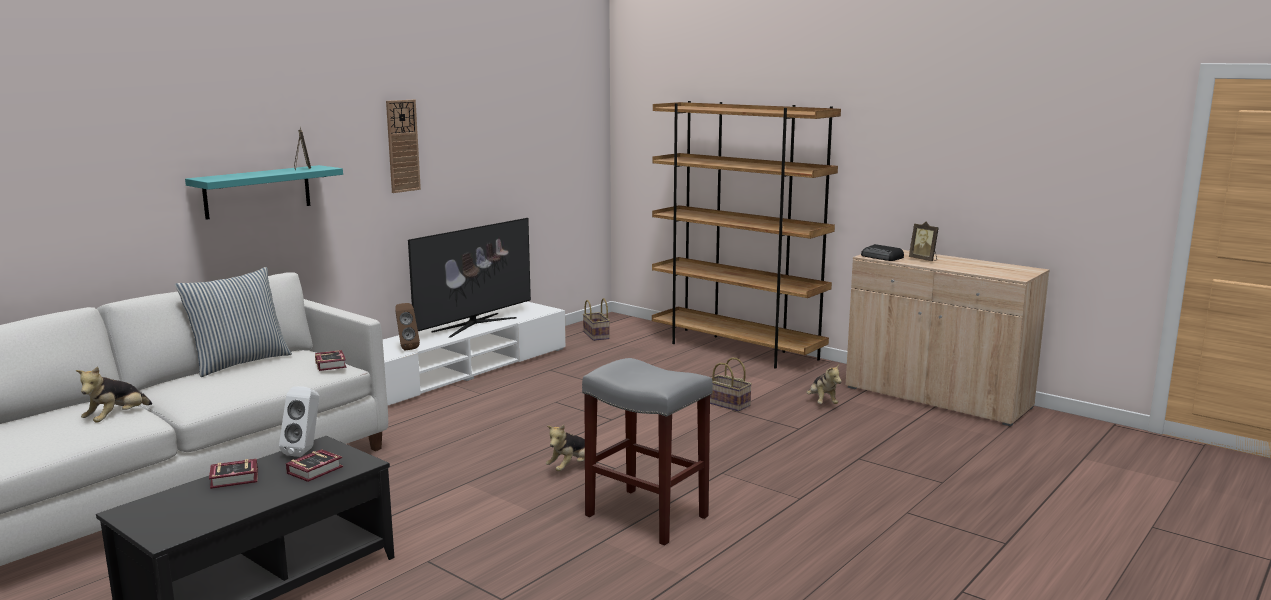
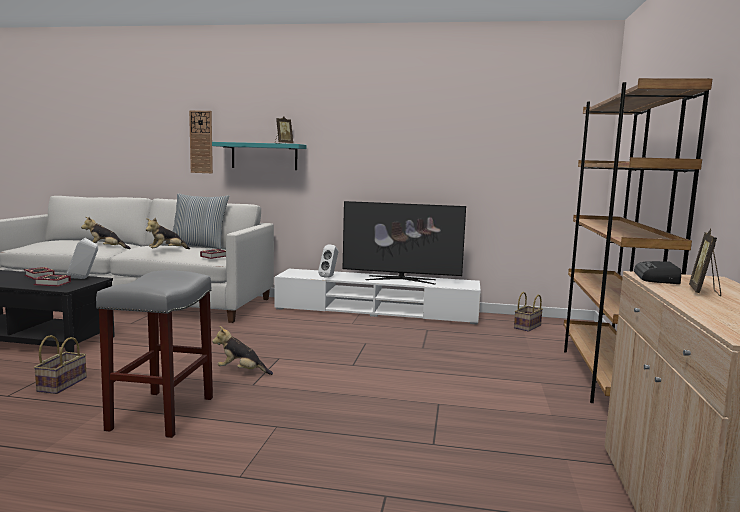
camera: 60 degrees right, 5 degrees down
wall clock [386,100,421,193] -> wall clock moved to [189,110,213,173]
brown speaker [395,303,420,350] -> white speaker [318,245,338,278]
basket [710,358,752,412] -> basket moved to [34,335,87,394]
plush toy [806,363,842,404] -> plush toy moved to [146,218,190,249]

